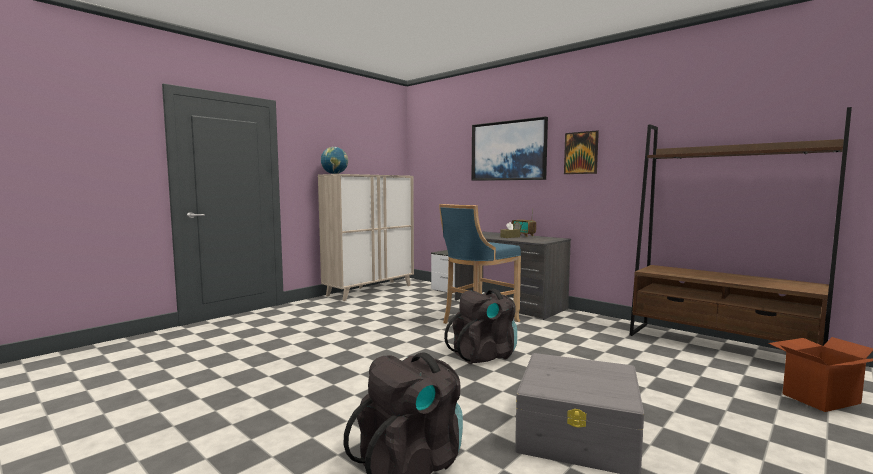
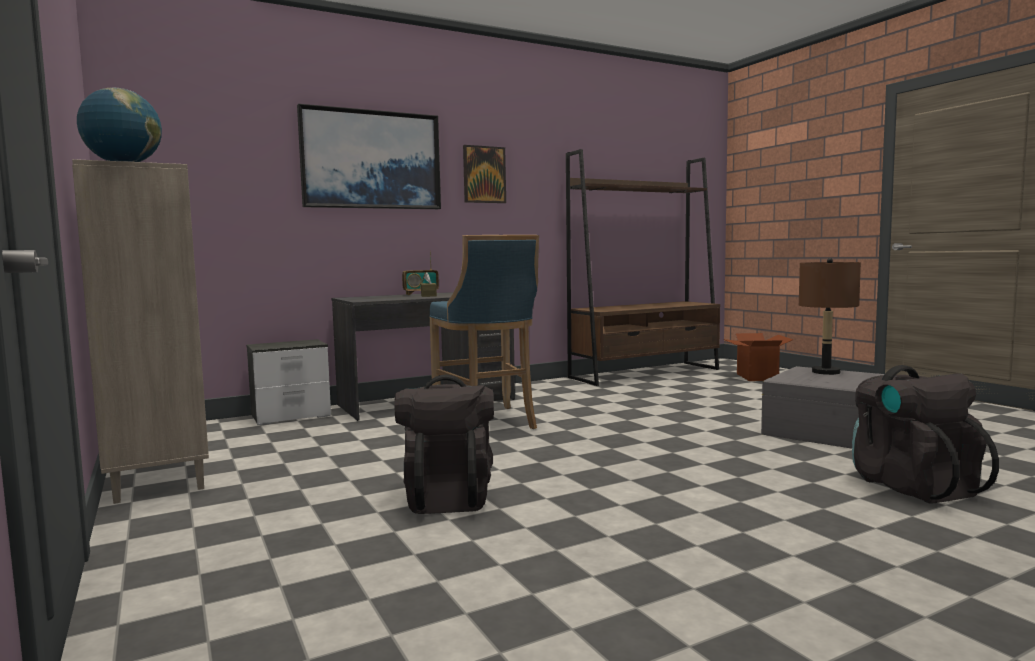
camera: 70 degrees left, 0 degrees up
black backpack [444,289,517,364] -> black backpack moved to [395,375,494,514]
none -> brown table lamp [799,258,861,375]

